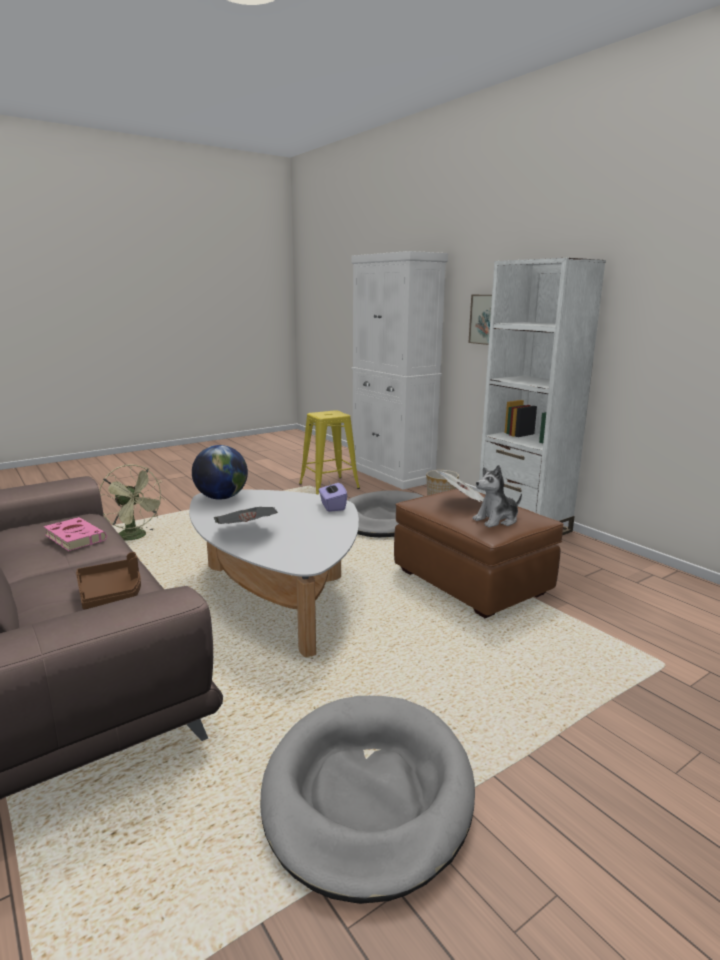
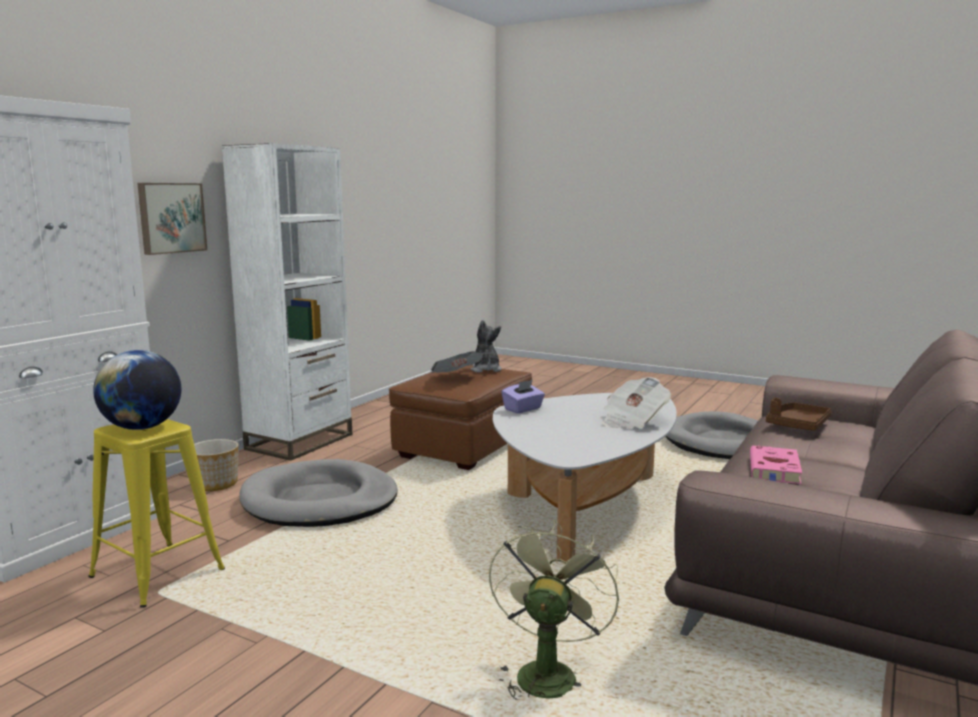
camera: 115 degrees left, 5 degrees down
globe [192,445,248,500] -> globe moved to [93,350,181,430]
plush toy [472,465,522,527] -> plush toy turned 135 degrees counterclockwise [471,320,502,373]

